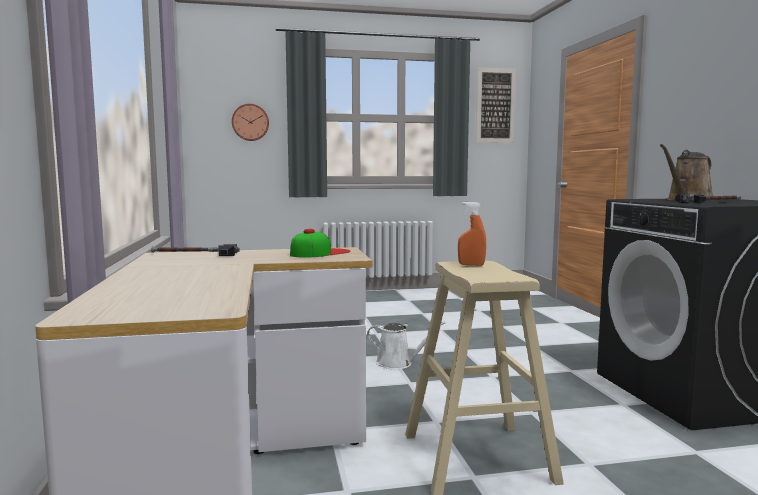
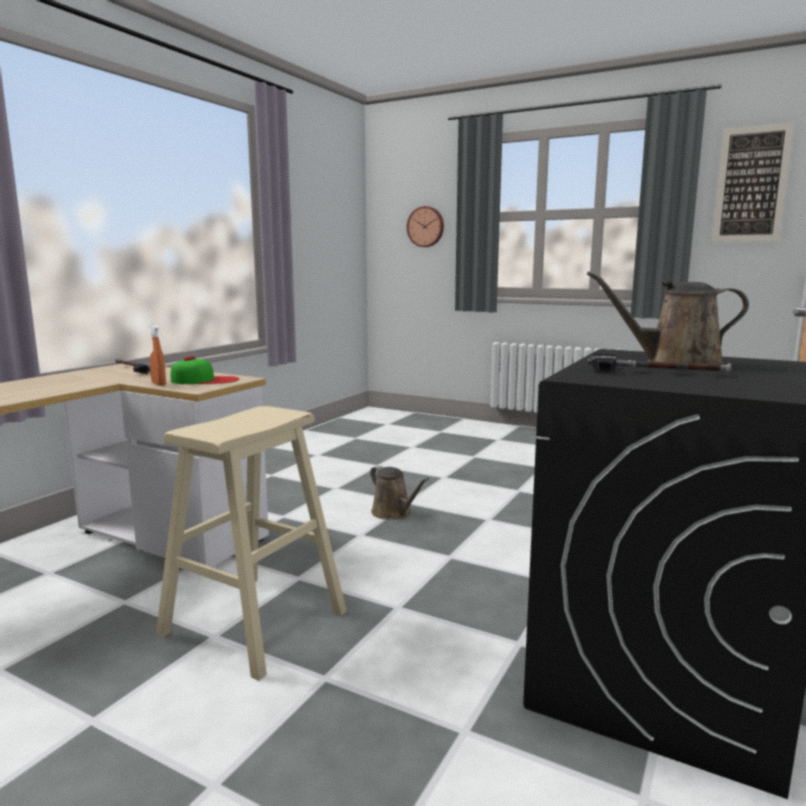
camera: 40 degrees right, 5 degrees up
white watering can [367,321,446,369] -> brown watering can [370,465,429,520]
orange spray bottle [458,202,486,266] -> orange spray bottle moved to [149,324,166,386]

